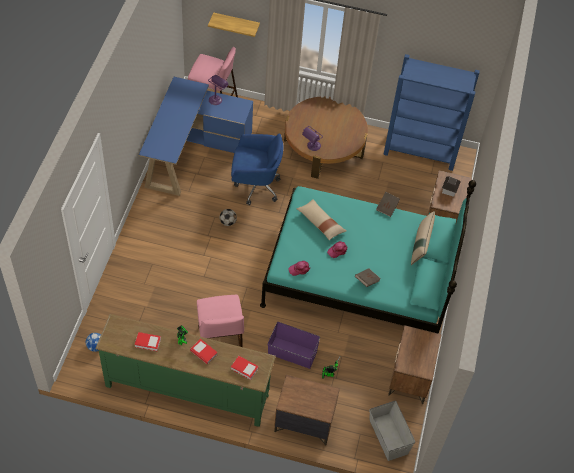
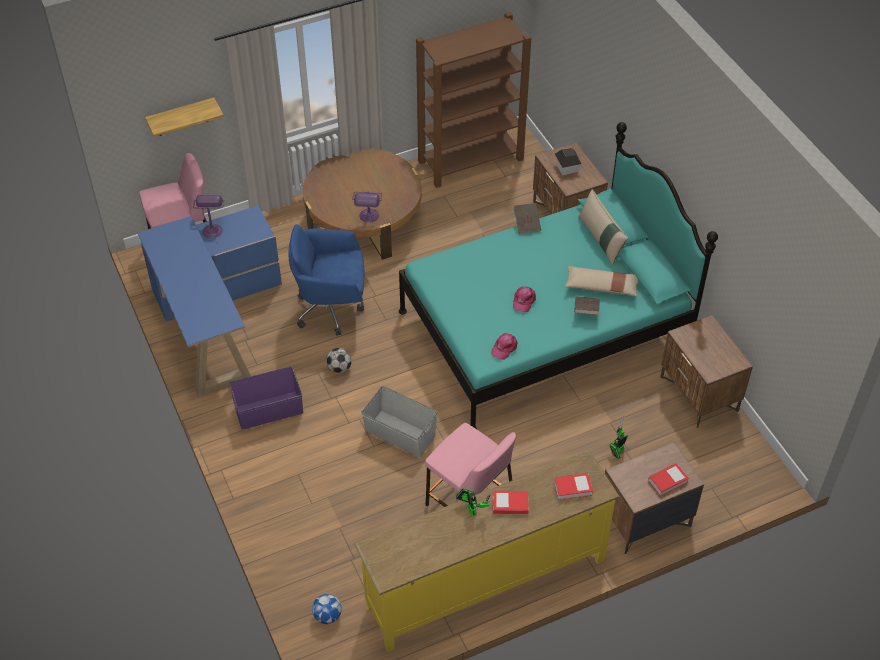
camera: 35 degrees left, 5 degrees down
green cabinet [95,314,276,427] -> yellow cabinet [354,450,620,653]
book [135,332,161,351] -> book moved to [648,463,689,496]
blue office chair [231,133,283,205] -> blue office chair turned 150 degrees counterclockwise [288,224,364,336]
purple storage box [268,322,320,369] -> purple storage box moved to [229,366,303,430]
beige pillow [296,199,346,241] -> beige pillow moved to [565,266,638,296]
grey storage box [369,401,415,461] -> grey storage box moved to [361,386,438,457]
blue bookcase [383,54,480,171] -> brown bookcase [416,12,531,188]

